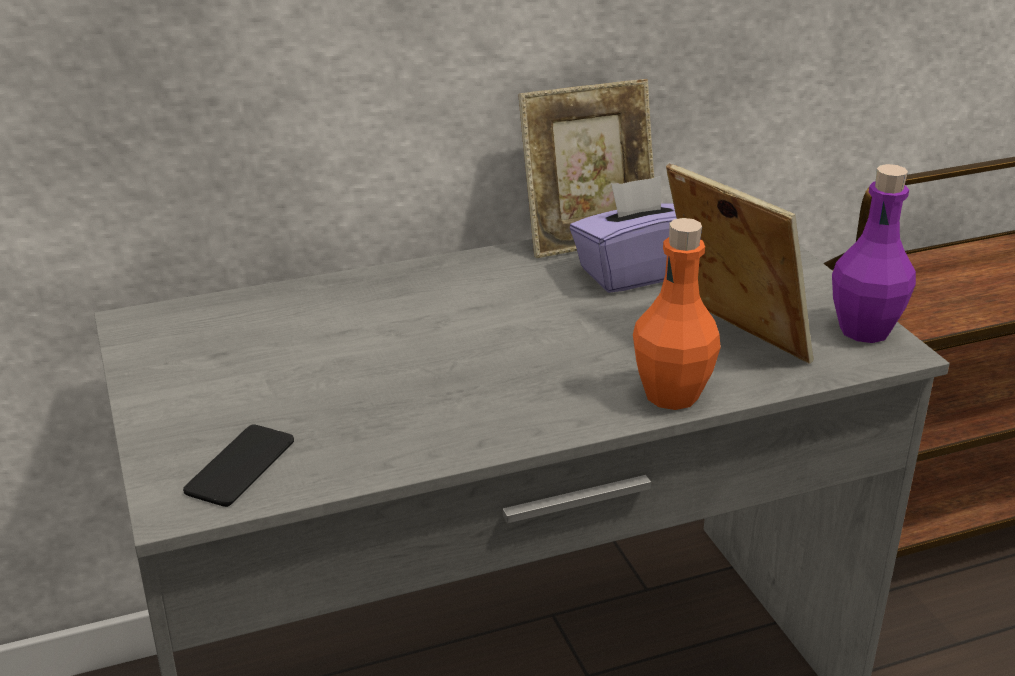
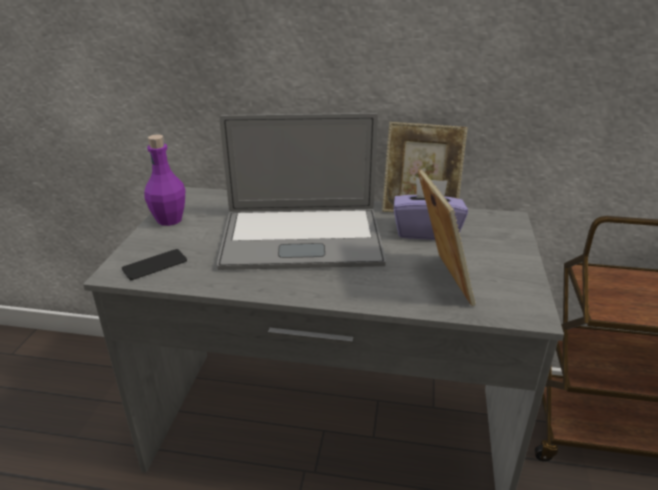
camera: 30 degrees right, 0 degrees up
orange bottle [633,218,721,410] -> none
purple bottle [832,164,916,343] -> purple bottle moved to [144,134,185,226]
none -> laptop [217,113,386,270]

